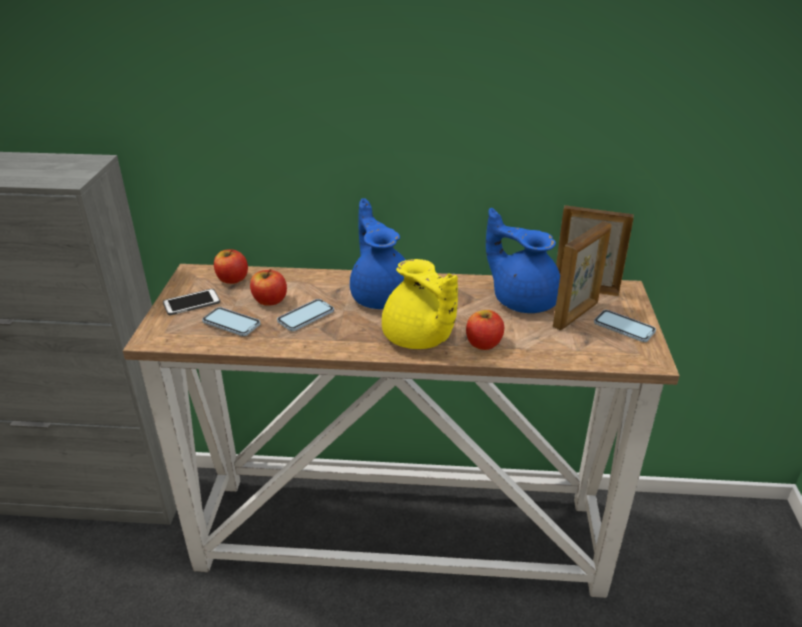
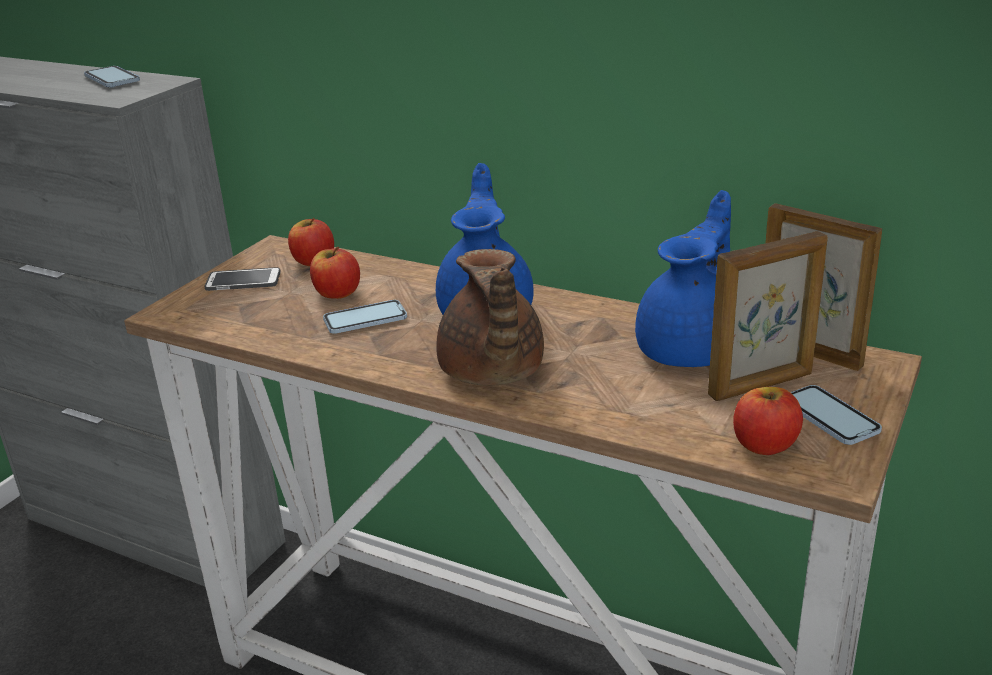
camera: 25 degrees right, 5 degrees down
phone [202,307,261,336] -> phone moved to [84,66,140,88]
yellow teapot [382,259,458,349] -> brown teapot [436,249,544,386]
apple [466,310,504,350] -> apple moved to [733,387,803,455]
blue teapot [486,208,560,313] -> blue teapot turned 60 degrees clockwise [635,190,731,367]

